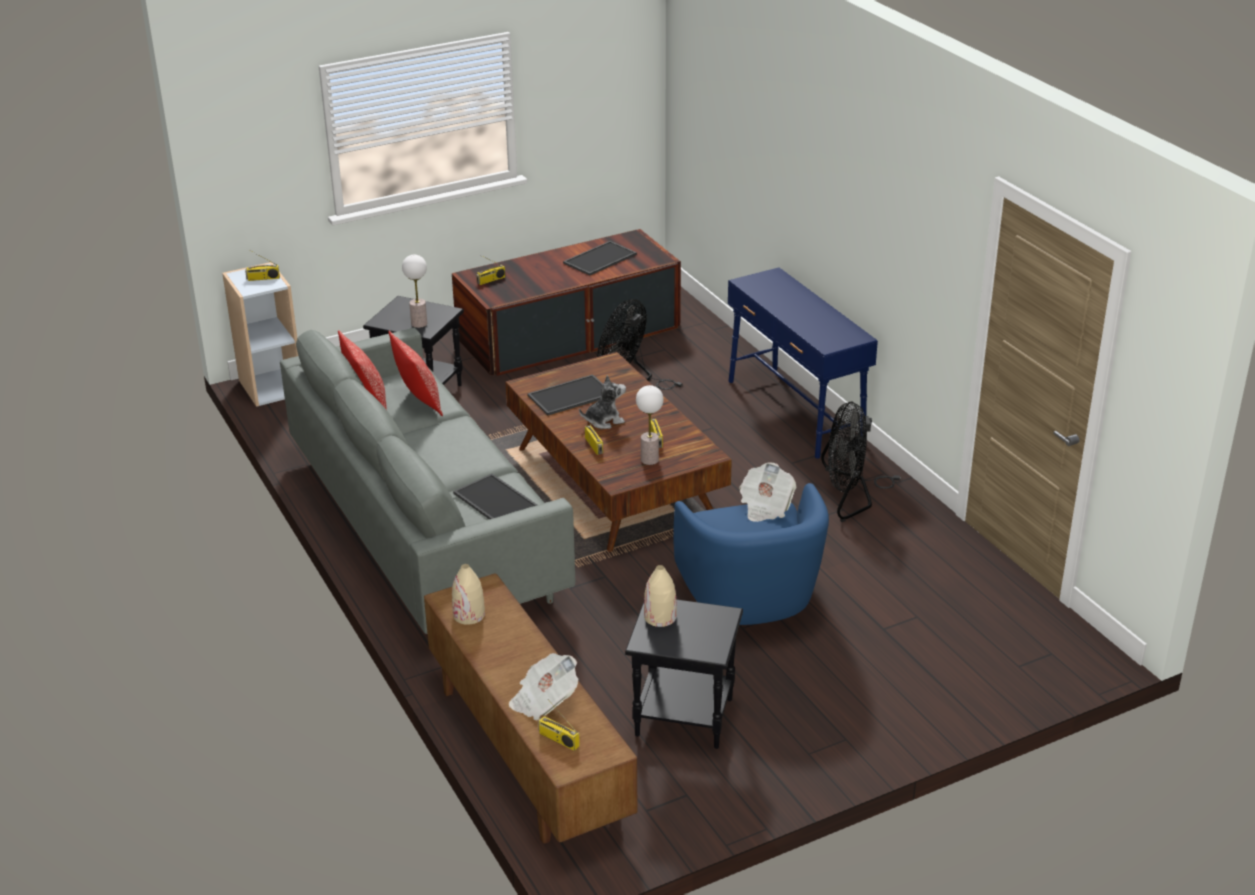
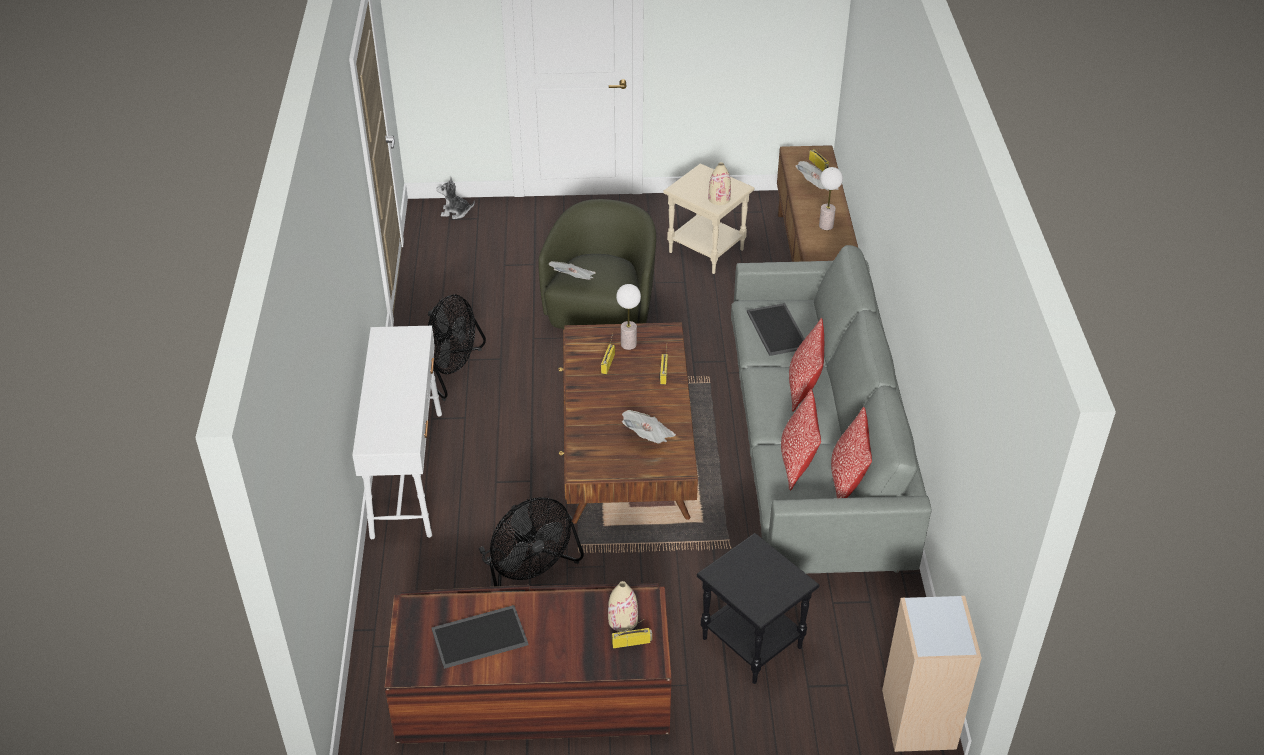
camera: 155 degrees left, 10 degrees up
radio [245,250,280,281] -> none
table lamp [402,255,427,328] -> table lamp moved to [819,167,843,230]
beige vase [452,564,485,625] -> beige vase moved to [608,581,638,632]
tray [527,374,603,415] -> newspaper [622,410,676,444]
plush toy [579,375,626,429] -> plush toy moved to [437,178,475,219]
black side table [625,599,743,749] -> beige side table [663,163,754,274]
blue armchair [673,483,829,625] -> green armchair [539,199,656,329]
blue console table [728,267,878,459] -> white console table [352,326,442,539]
none -> pillow [789,318,824,412]

